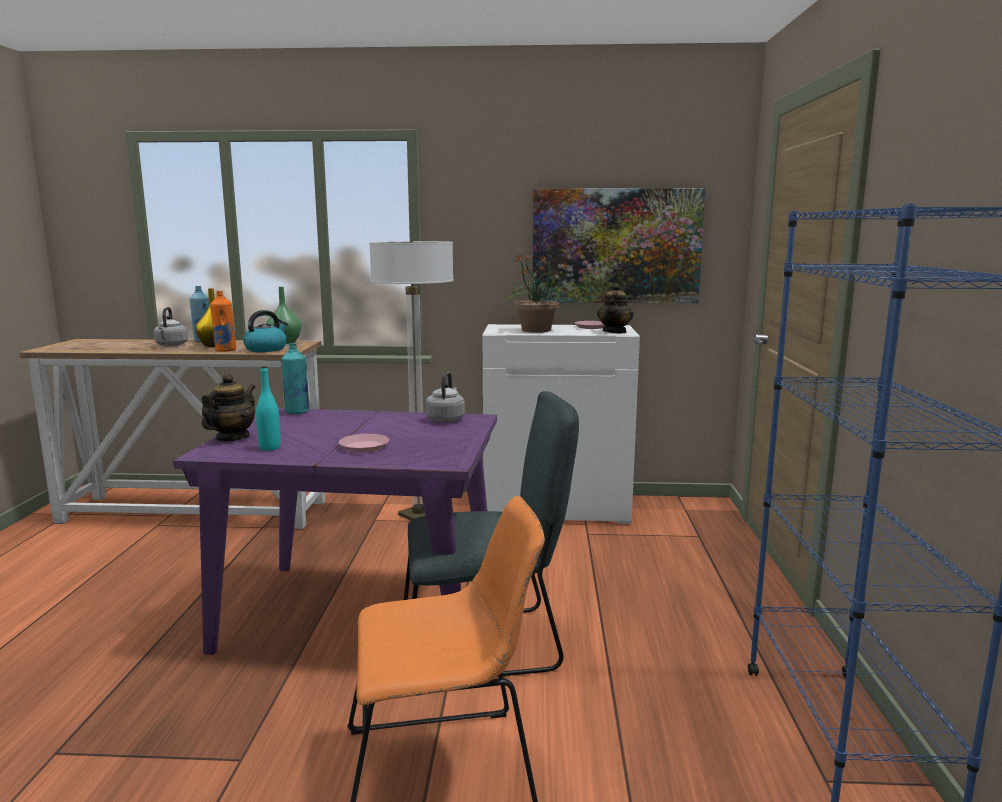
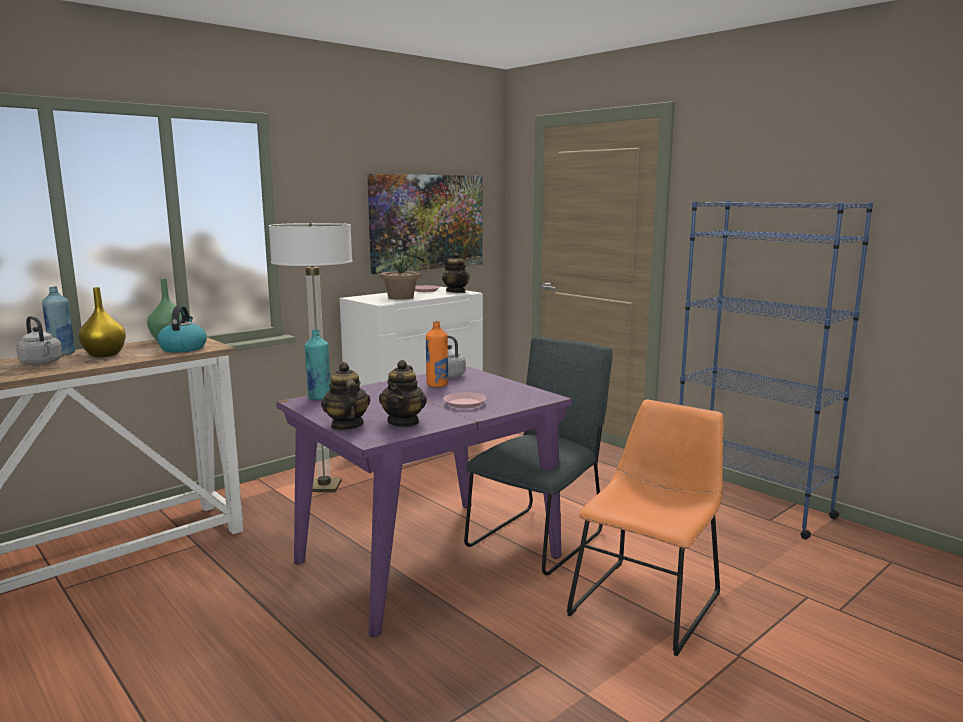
camera: 45 degrees left, 0 degrees up
orange bottle [210,291,236,352] -> orange bottle moved to [426,321,448,387]
turquoise bottle [256,366,281,451] -> teapot [379,360,427,427]

